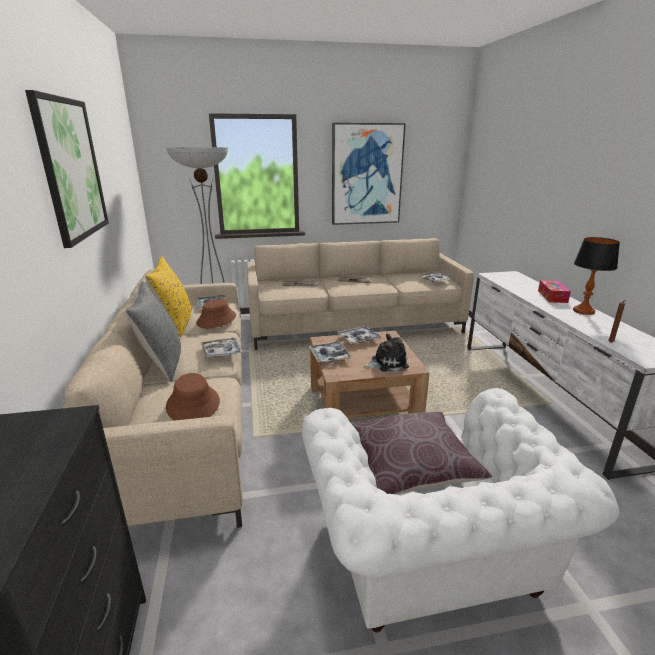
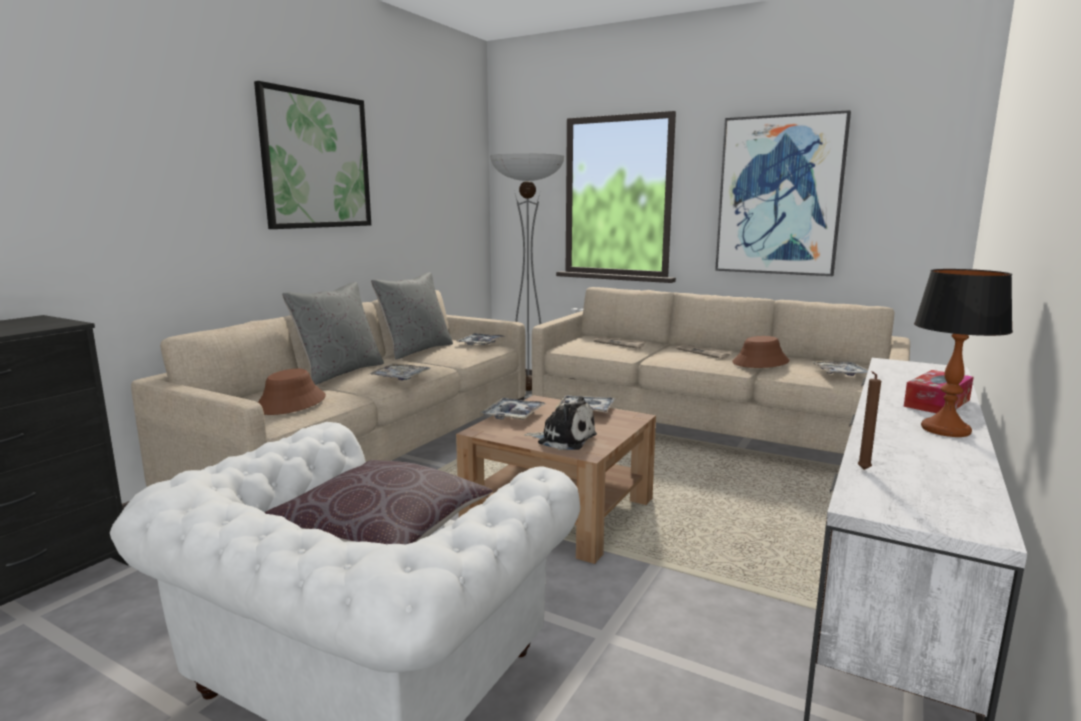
camera: 40 degrees right, 10 degrees down
yellow pillow [145,257,192,337] -> grey pillow [371,272,453,360]
brown hat [196,299,236,328] -> brown hat moved to [732,336,789,368]

